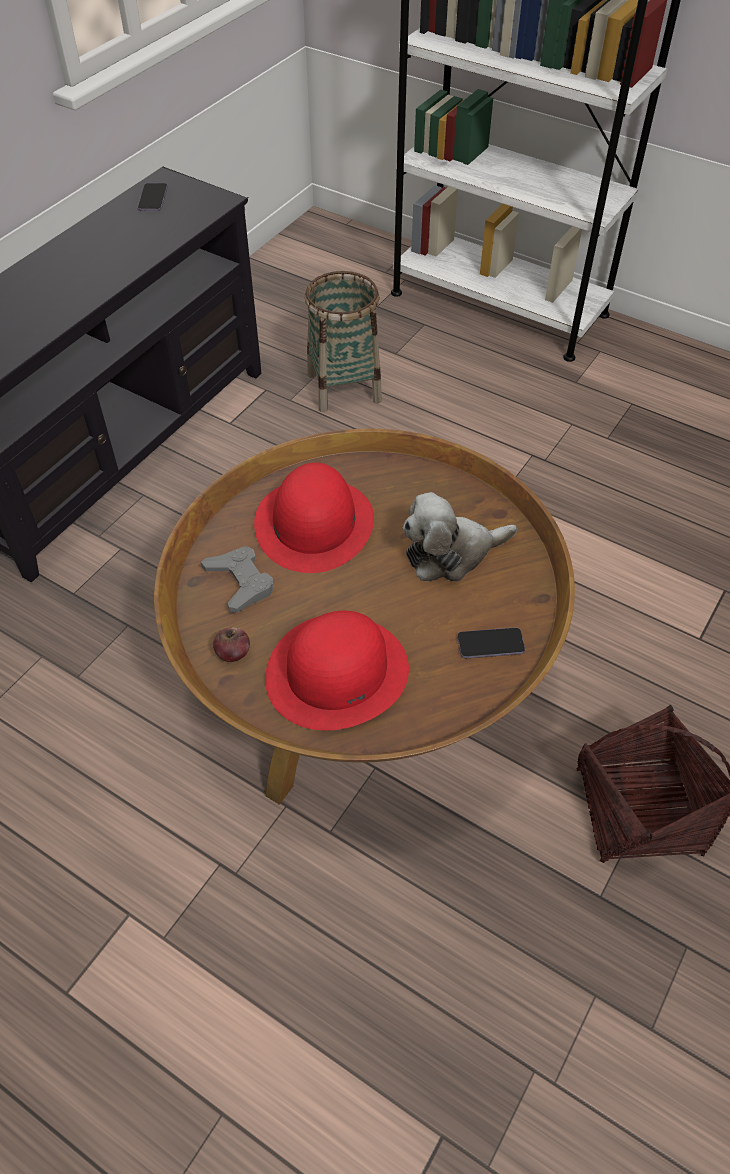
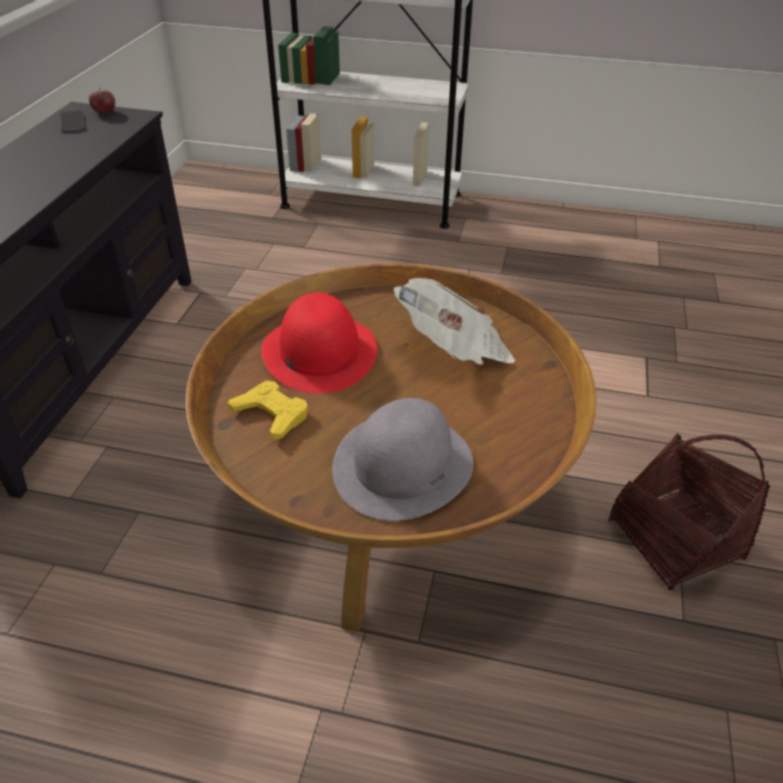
camera: 20 degrees left, 10 degrees down
grey game controller [201,546,273,612] -> yellow game controller [227,380,308,440]
apple [213,627,250,662] -> apple moved to [89,87,115,113]
red hat [265,611,409,730] -> grey hat [332,398,474,521]
basket [305,271,382,412] -> none
plush toy [403,492,517,582] -> newspaper [394,278,515,365]
phone [457,627,525,658] -> none

